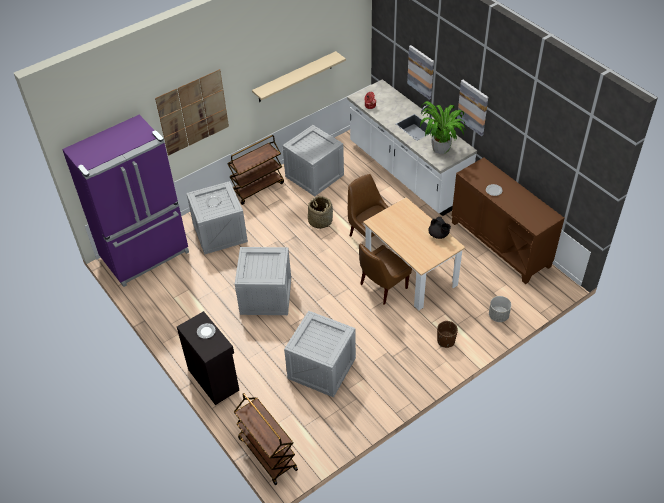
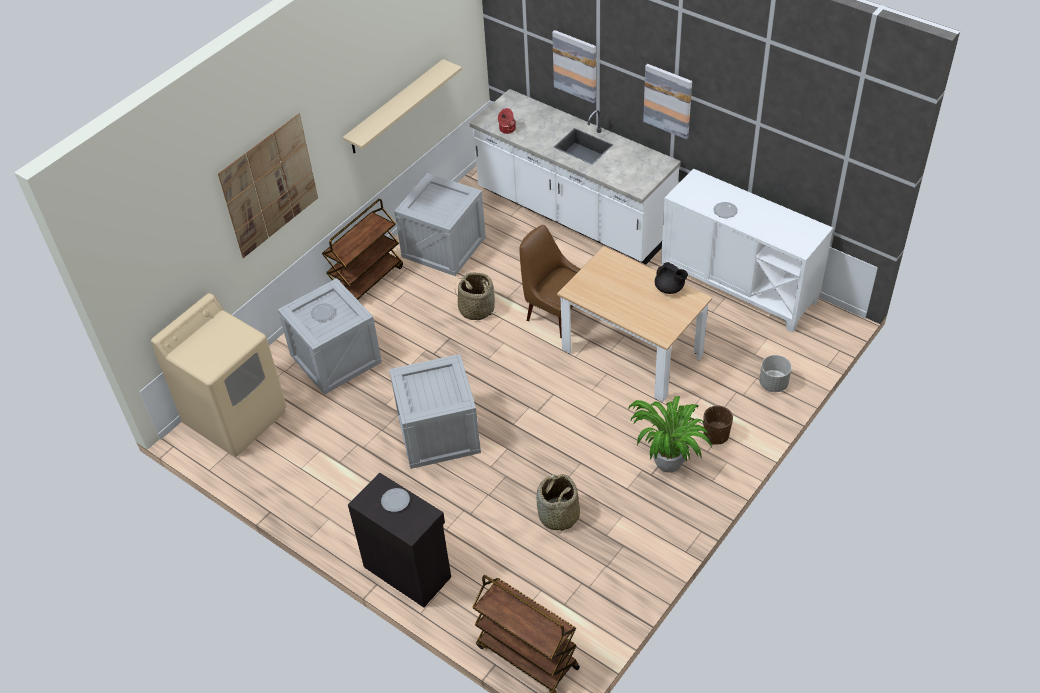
camera: 15 degrees left, 0 degrees up
purple fridge [62,115,189,287] -> beige washing machine [151,293,287,457]
crate [284,311,356,397] -> basket [536,474,580,534]
brown chair [359,244,412,305] -> none
potted plant [420,101,466,154] -> potted plant moved to [627,396,712,473]
brown cabinet [452,157,564,284] -> white cabinet [661,169,833,333]

